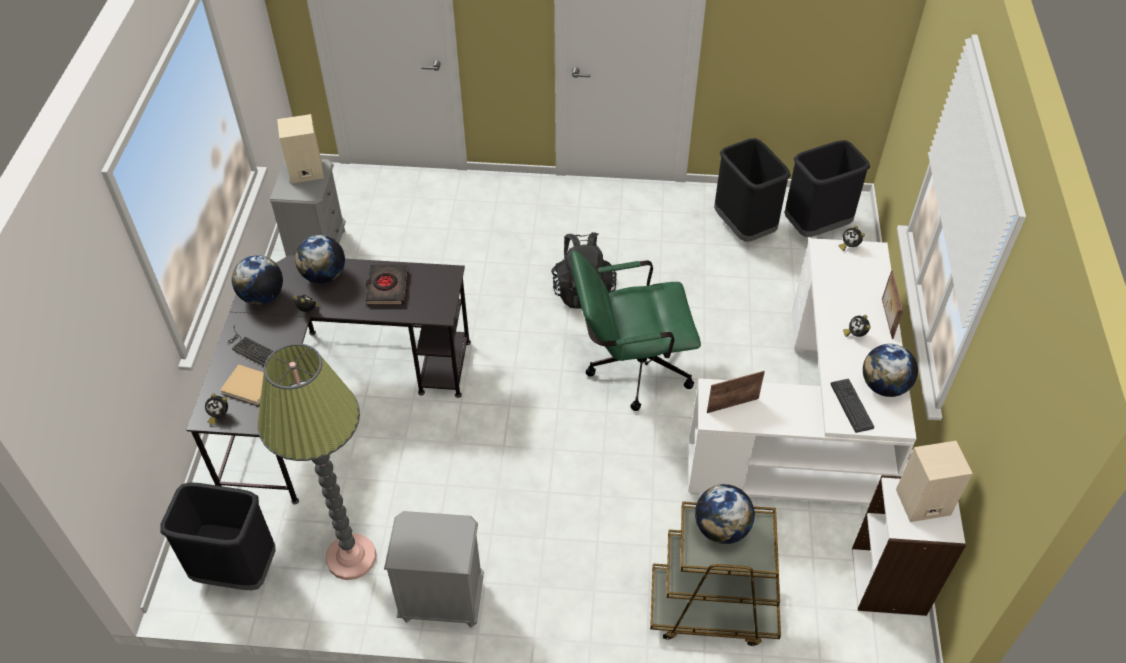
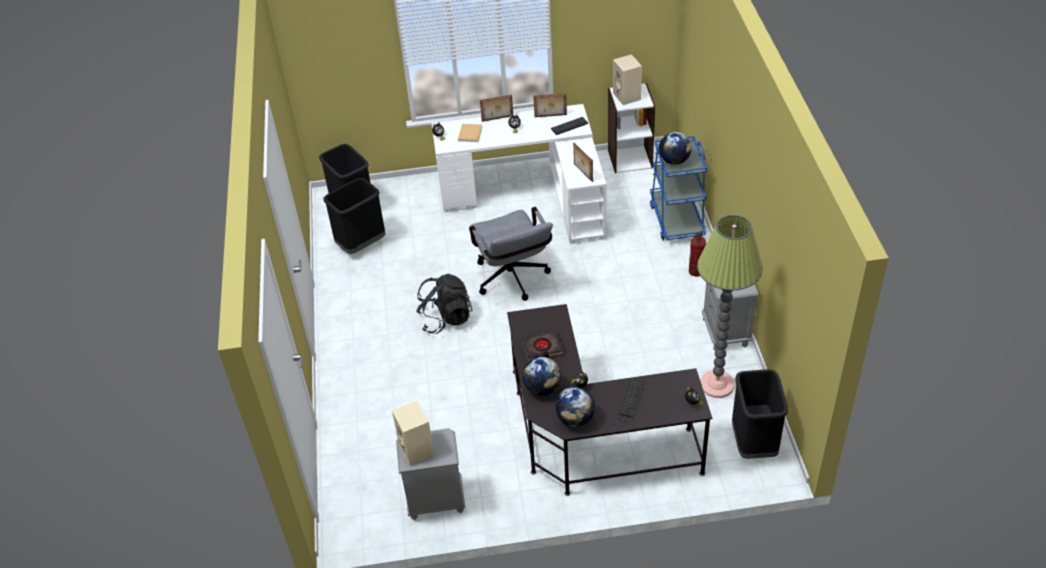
camera: 100 degrees left, 5 degrees down
beige book [220,364,264,405] -> beige book moved to [458,124,482,142]
green office chair [571,250,701,411] -> grey office chair [469,207,553,301]
brown cart [650,501,781,646] -> blue cart [650,136,707,241]
globe [863,344,918,397] -> picture frame [533,93,567,117]
none -> fire extinguisher [689,231,706,277]

